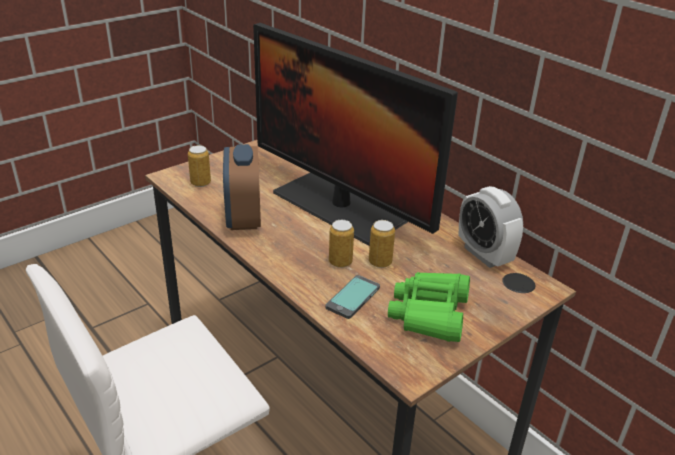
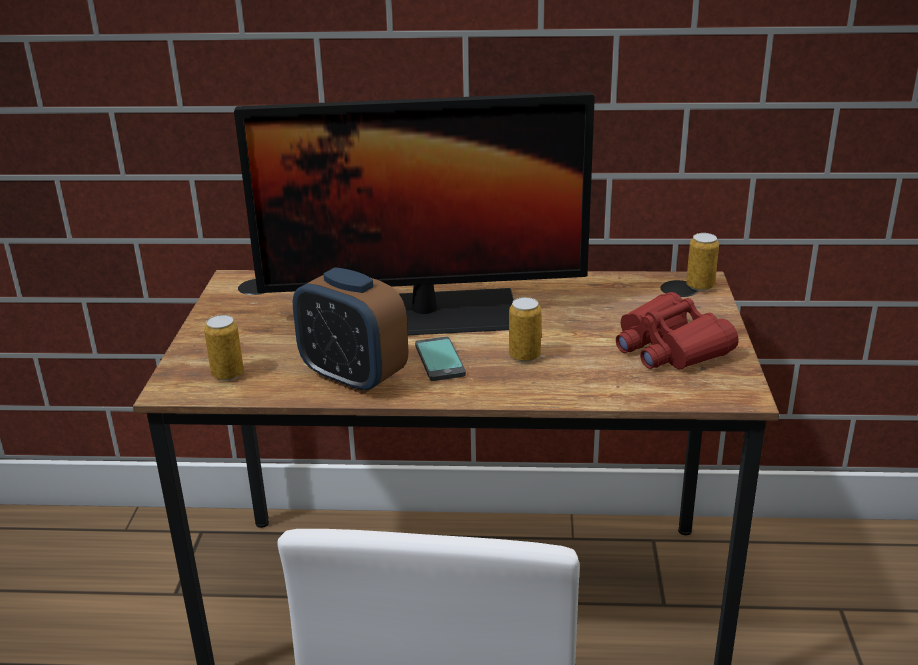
camera: 45 degrees left, 5 degrees down
phone [326,275,380,319] -> phone moved to [415,337,466,381]
can [369,220,395,268] -> can moved to [686,233,719,291]
green binoculars [388,272,470,342] -> red binoculars [616,292,739,369]
alarm clock [459,186,523,268] -> none

